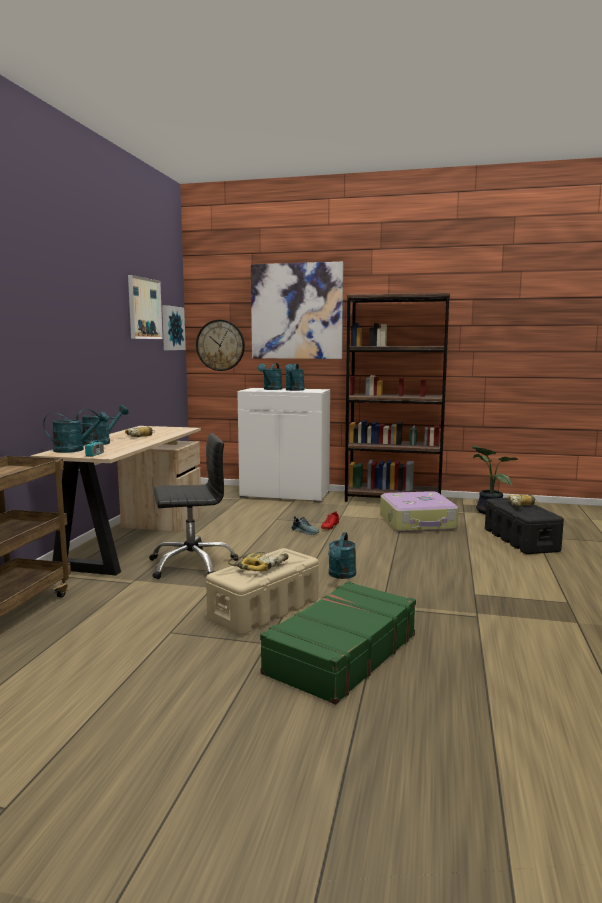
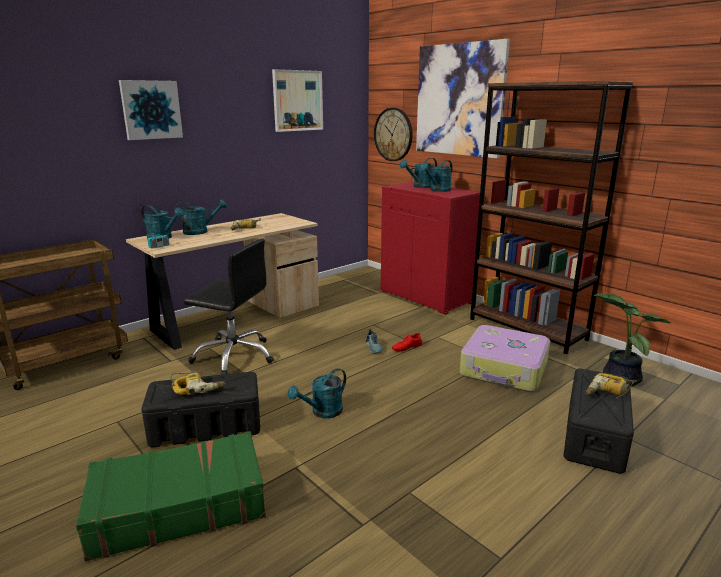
camera: 35 degrees right, 10 degrees up
picture [162,305,186,350] -> picture moved to [119,80,183,140]
beige storage box [206,548,319,635] -> black storage box [141,372,260,447]
white cabinet [237,388,330,503] -> red cabinet [381,182,480,315]

